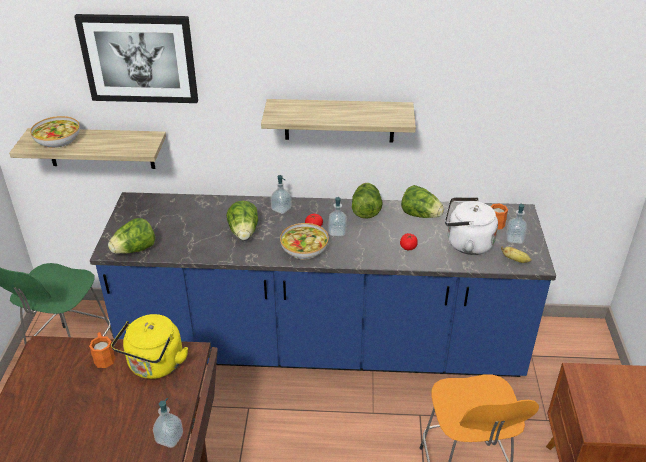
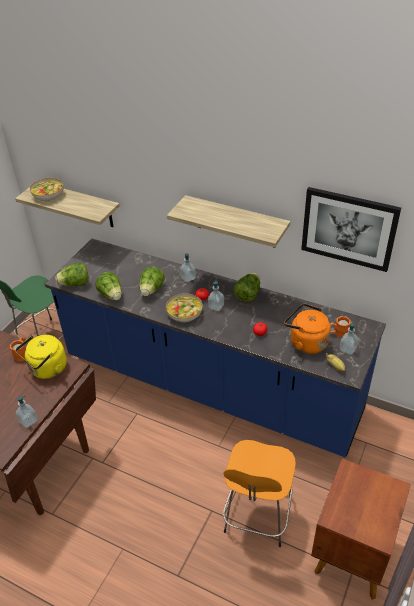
camera: 25 degrees right, 5 degrees up
picture [74,14,198,103] -> picture moved to [301,187,401,272]
lettuce [401,185,444,218] -> lettuce moved to [95,272,122,301]
white kettle [445,197,498,255] -> orange kettle [284,304,331,354]

